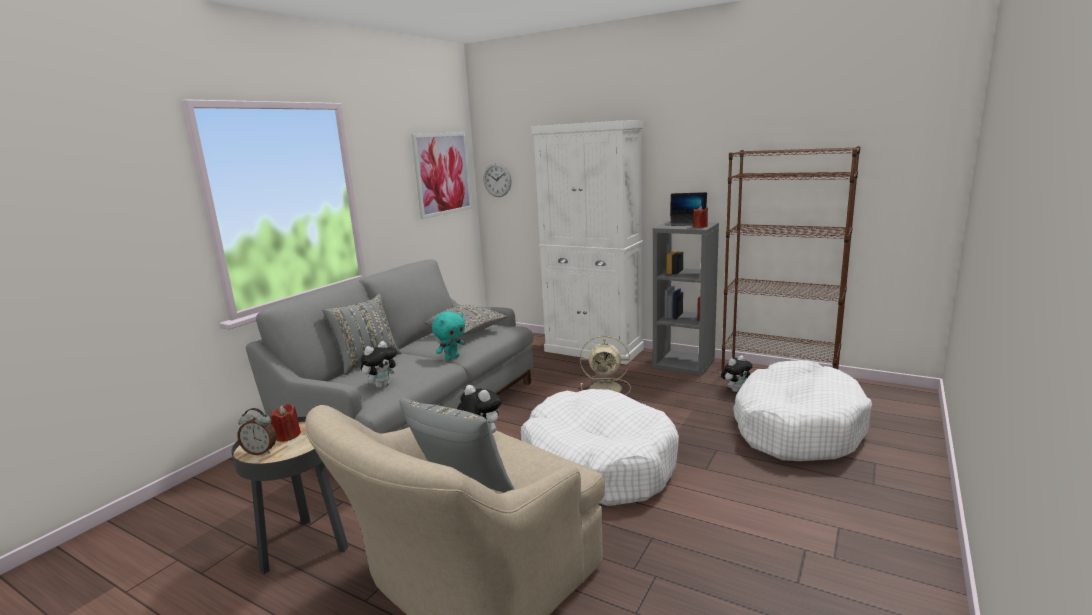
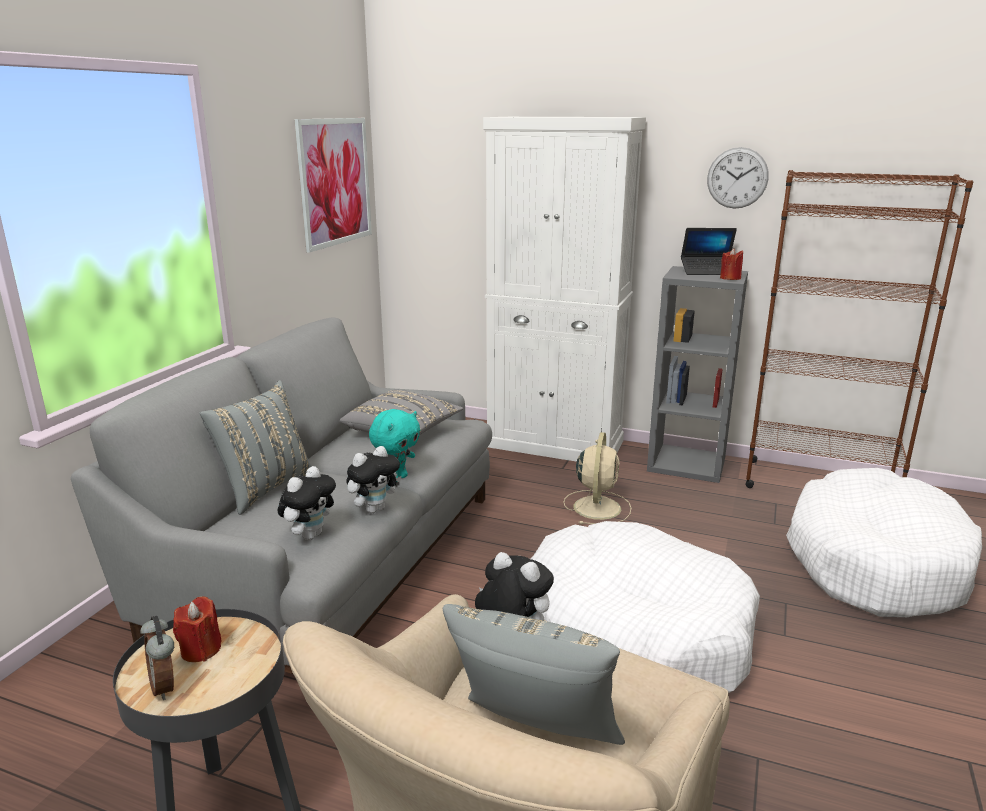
camera: 10 degrees left, 5 degrees up
alarm clock [237,408,276,455] -> alarm clock turned 60 degrees clockwise [140,616,174,700]
wall clock [484,163,512,197] -> wall clock moved to [707,147,769,209]
beige fan [580,335,631,396] -> beige fan turned 75 degrees counterclockwise [563,432,631,524]
plush toy [721,355,753,392] -> plush toy moved to [346,446,401,513]

